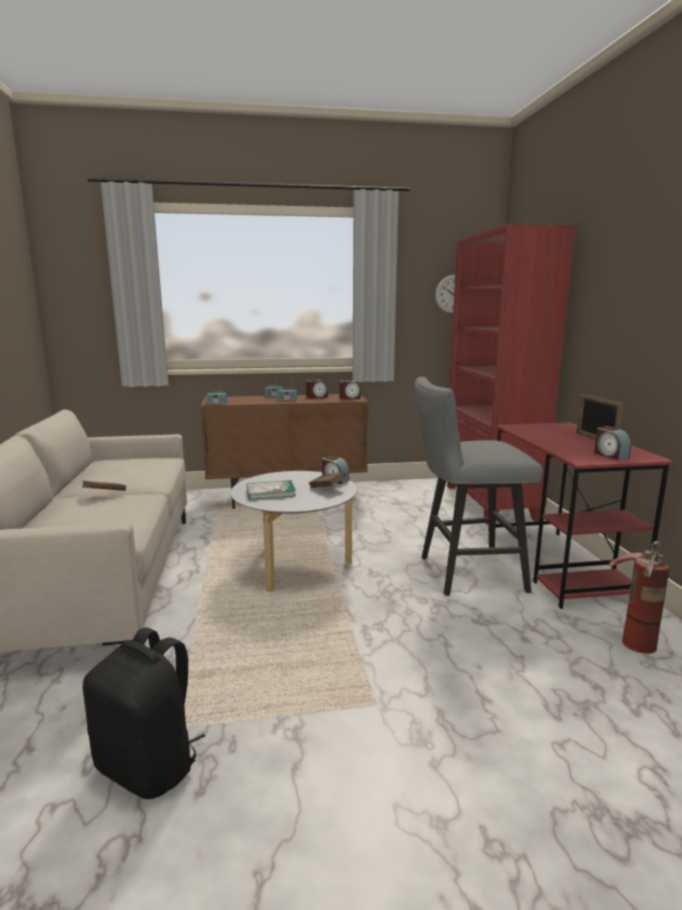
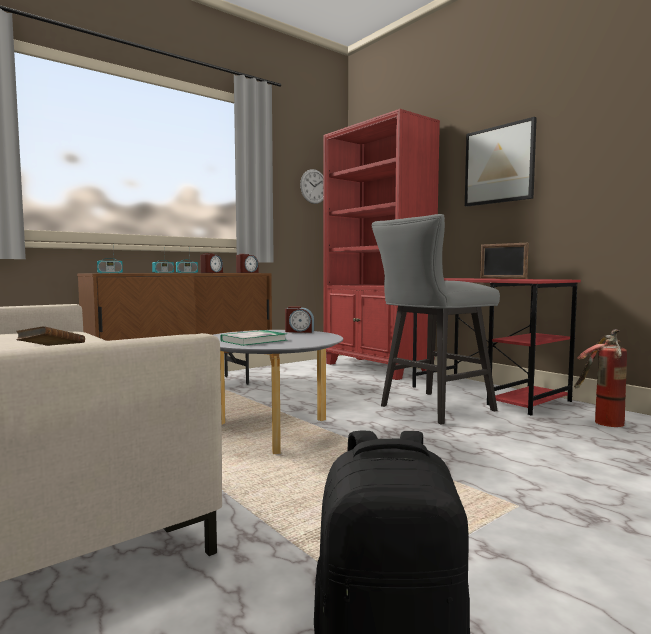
camera: 30 degrees left, 10 degrees down
brown book [309,472,346,488] -> none
alarm clock [594,426,631,460] -> none
none -> picture [465,117,537,207]

